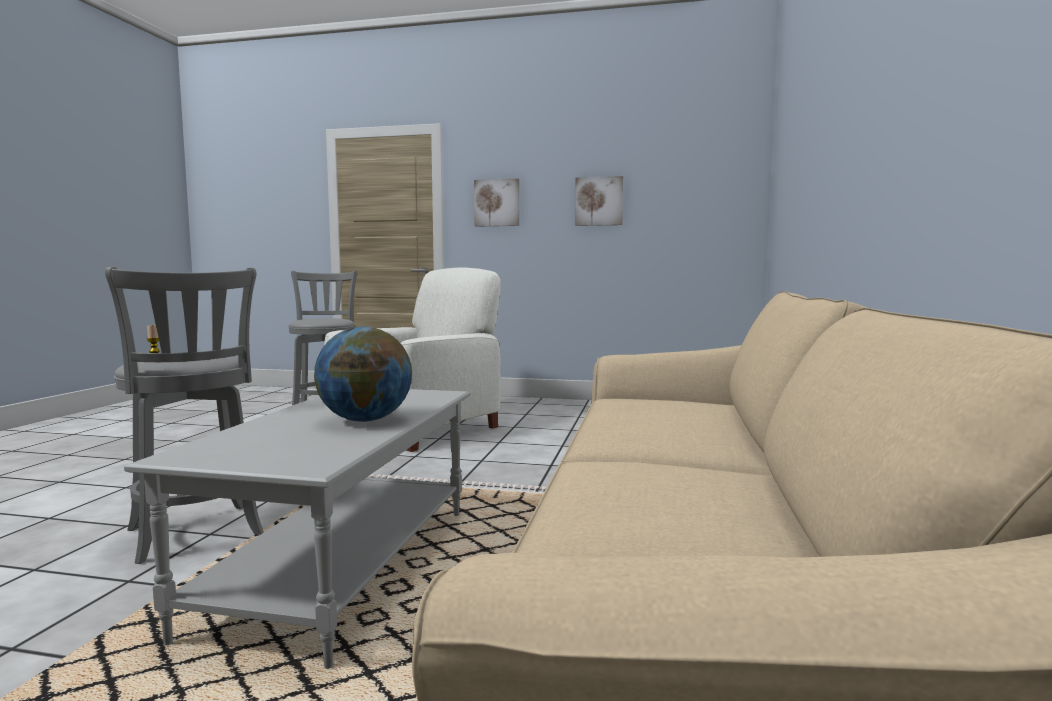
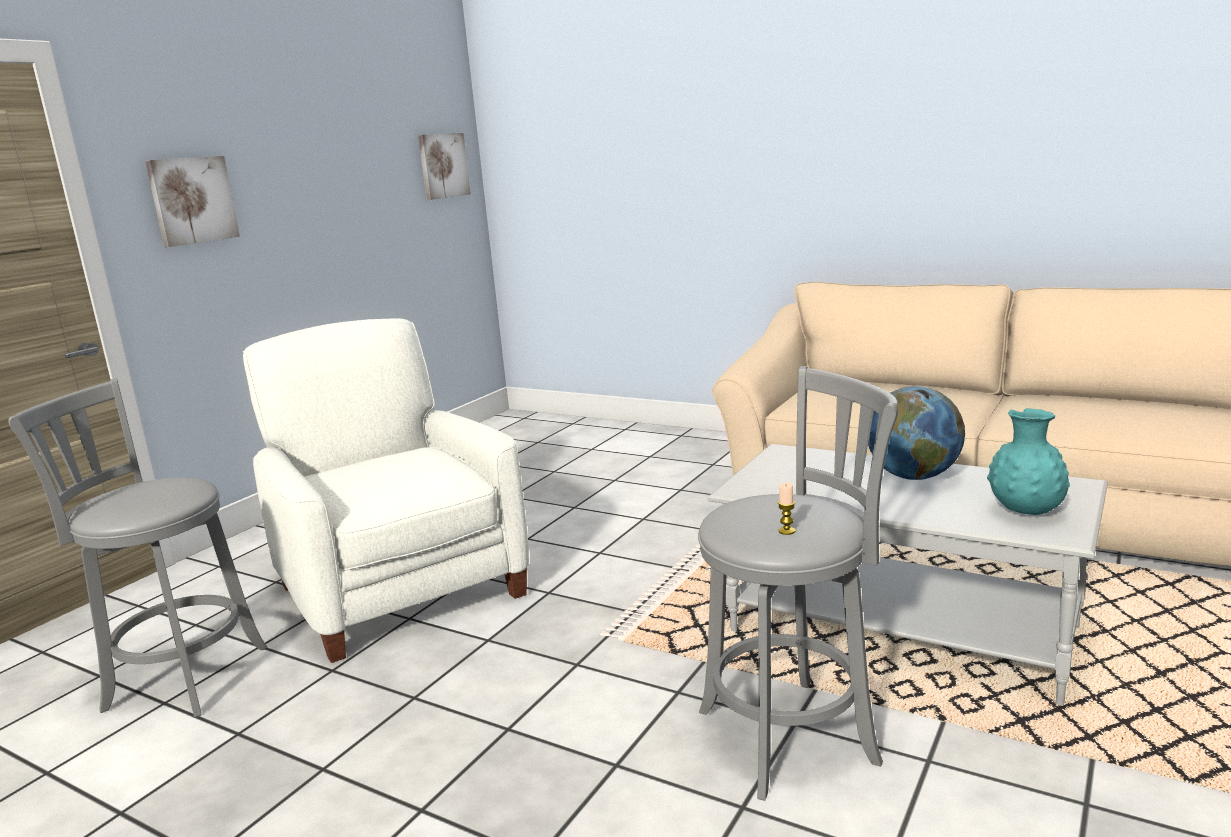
camera: 70 degrees left, 10 degrees up
picture [575,176,623,226] -> picture moved to [418,133,471,200]
none -> turquoise vase [987,408,1070,515]

